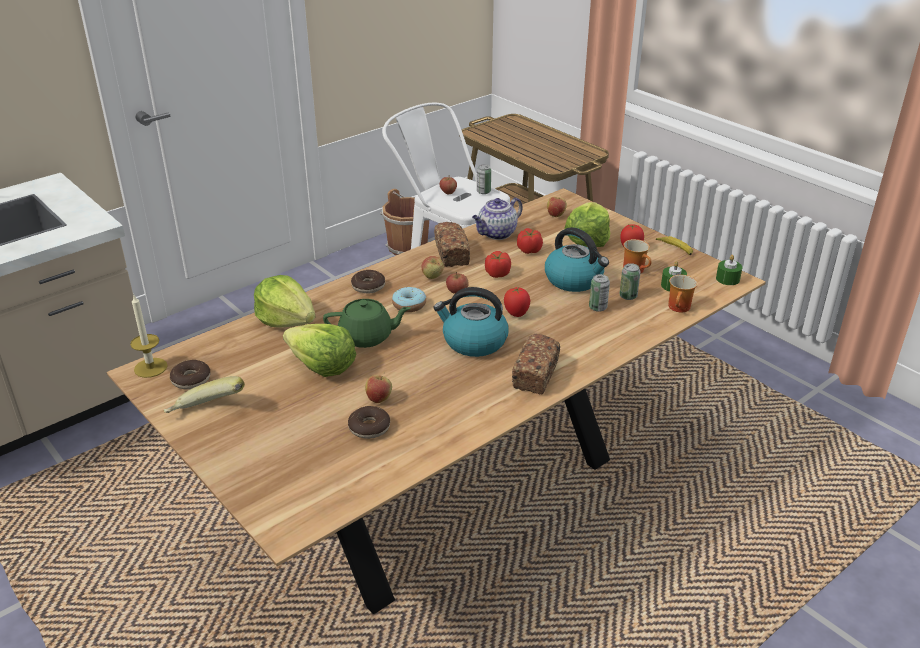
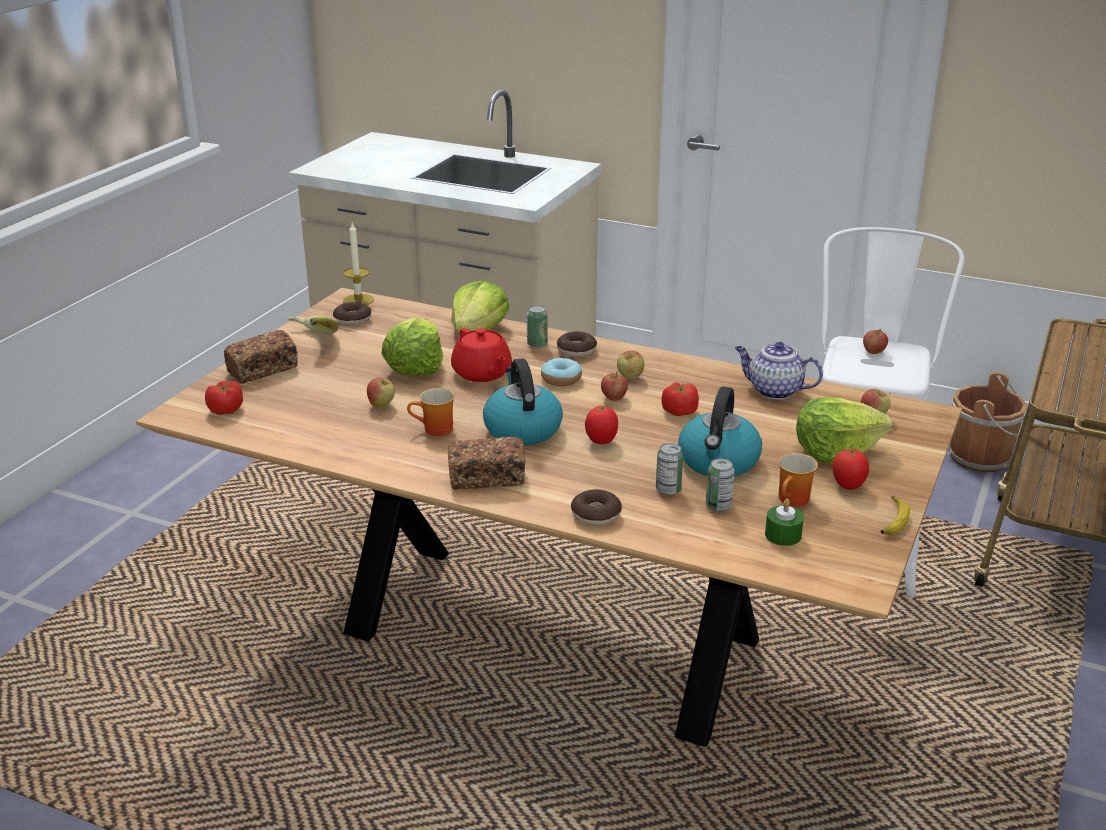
camera: 65 degrees right, 5 degrees down
green teapot [323,299,411,348] -> red teapot [451,328,512,382]
donut [348,406,390,439] -> donut moved to [571,489,622,526]
bread [434,222,470,267] -> bread moved to [224,330,298,384]
can [477,164,491,194] -> can moved to [527,305,548,348]
tomato [517,228,543,254] -> tomato moved to [205,381,243,415]
mug [668,275,698,313] -> mug moved to [407,388,455,436]
green candle [716,255,743,285] -> none

